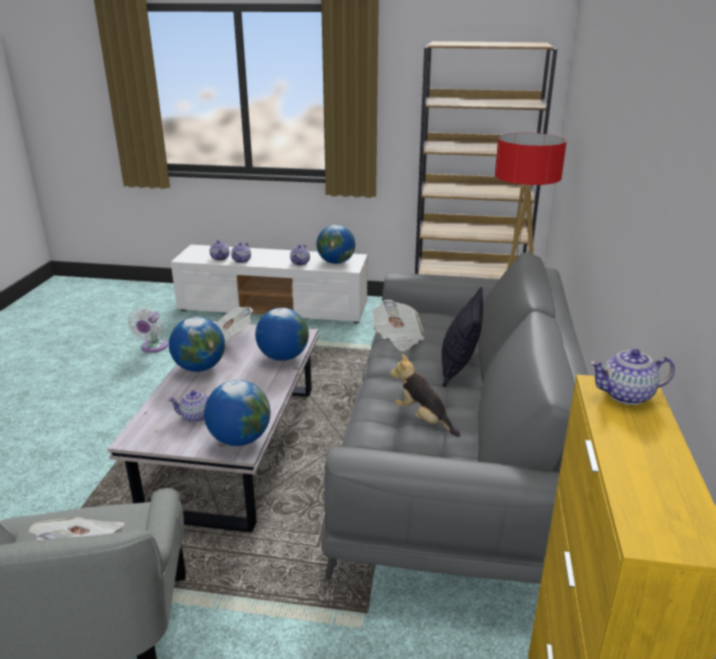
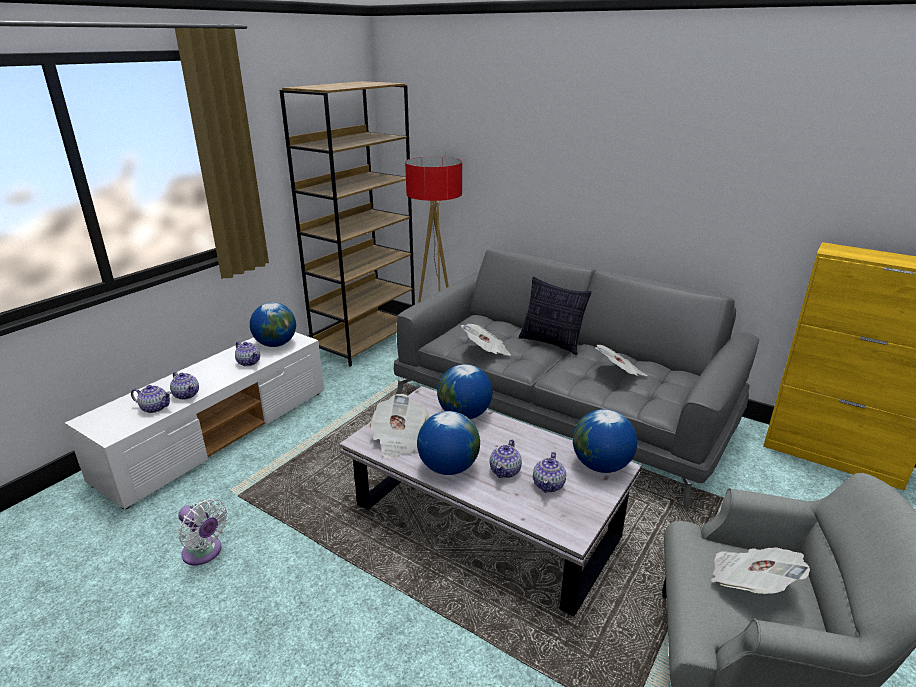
camera: 65 degrees left, 0 degrees up
plush toy [390,354,460,437] -> newspaper [595,345,648,376]
teapot [590,349,675,405] -> teapot moved to [490,439,522,478]

